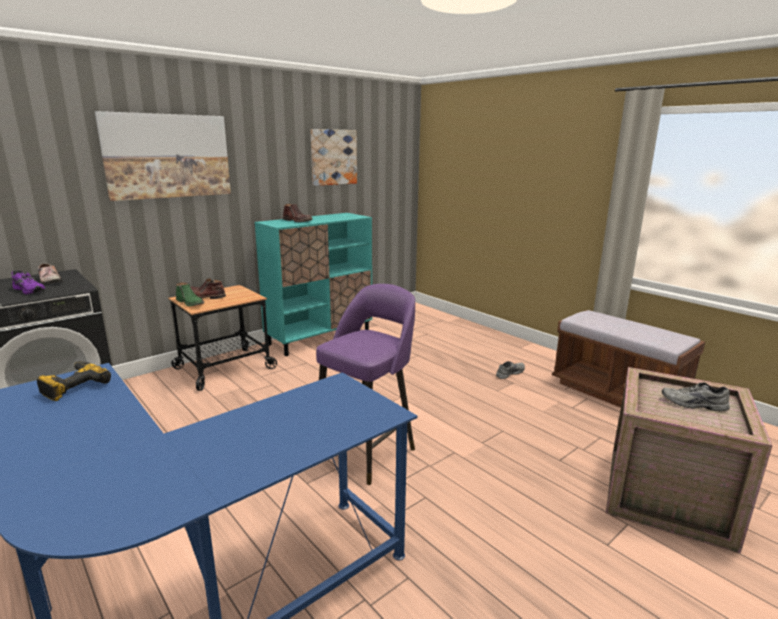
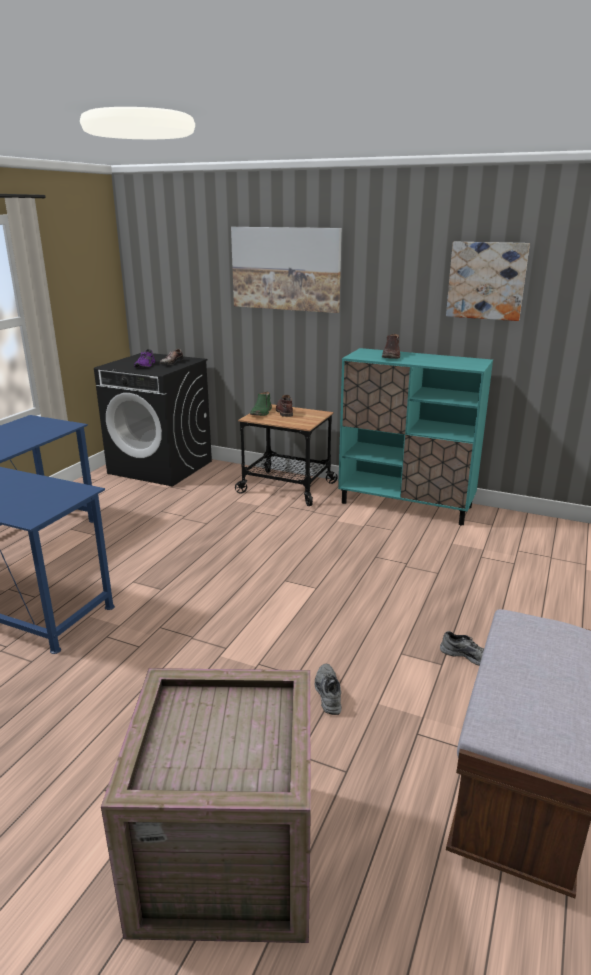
camera: 65 degrees right, 5 degrees up
power drill [37,361,111,401] -> none
purple stool [316,284,415,485] -> none
grey shoe [662,382,730,411] -> grey shoe moved to [315,664,342,715]

